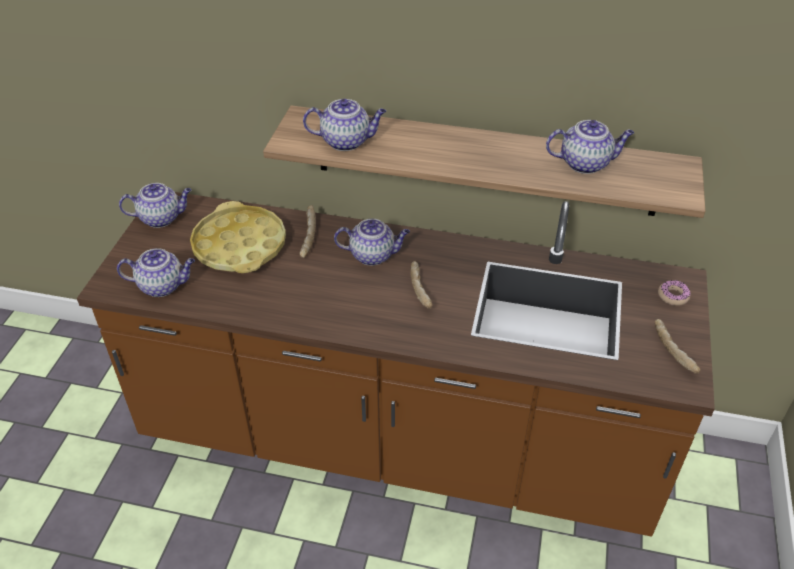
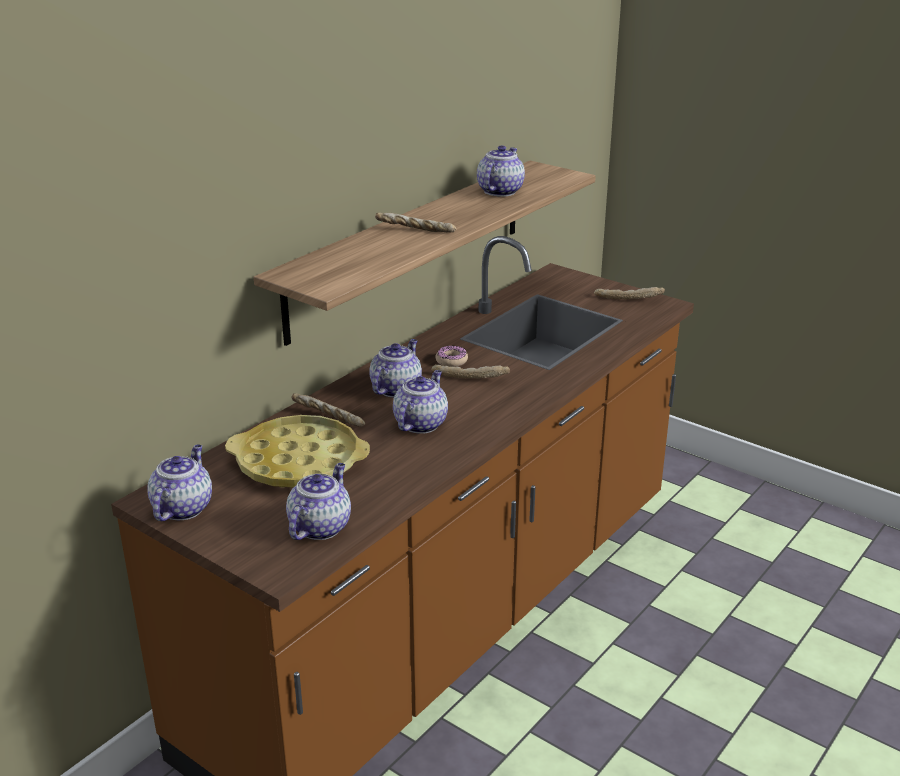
camera: 65 degrees left, 15 degrees down
teapot [303,99,386,151] -> teapot moved to [393,370,448,434]
donut [658,280,690,306] -> donut moved to [435,346,468,367]
none -> bread [375,213,456,232]

